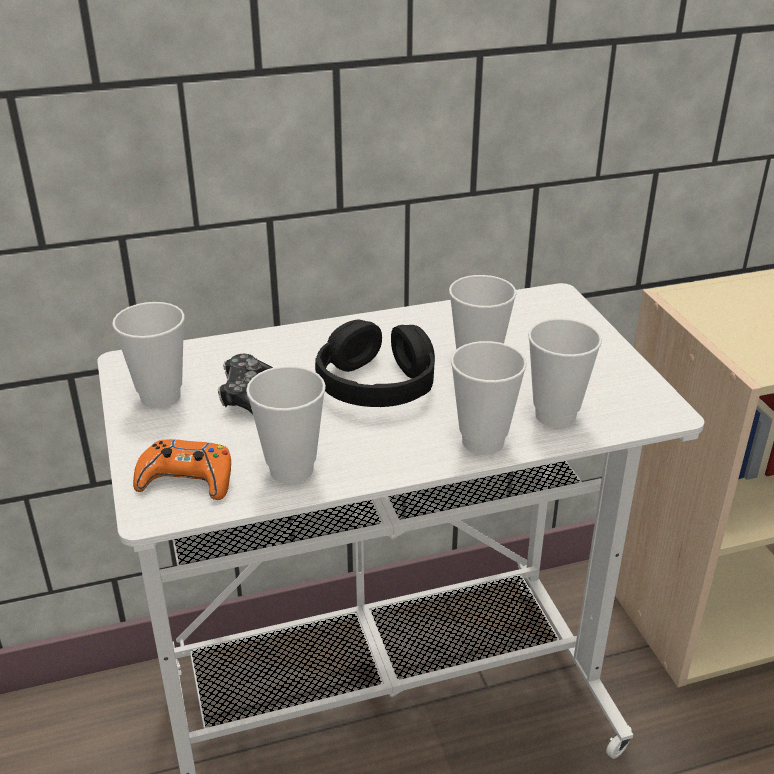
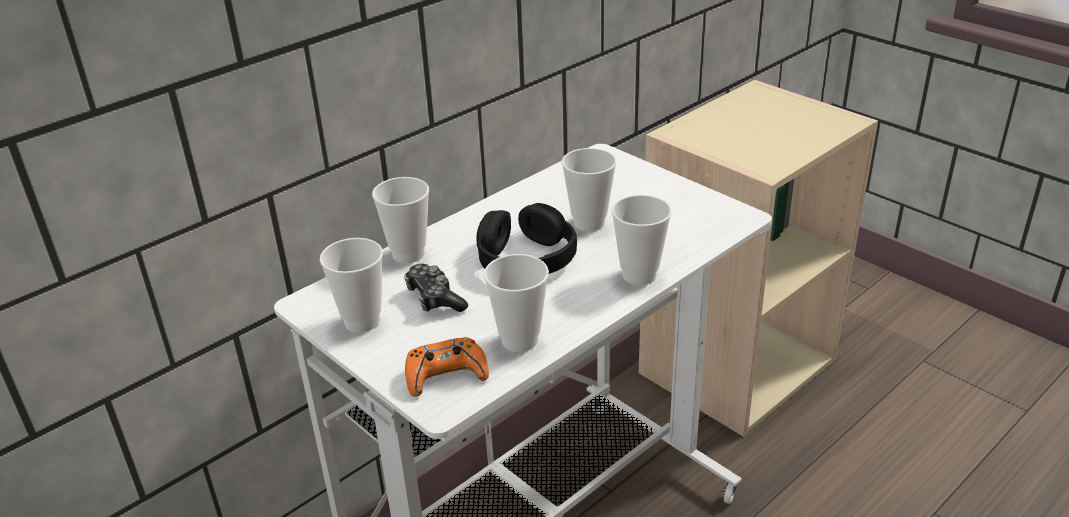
camera: 25 degrees left, 0 degrees up
cup [528,318,602,428] -> cup moved to [372,177,429,263]

